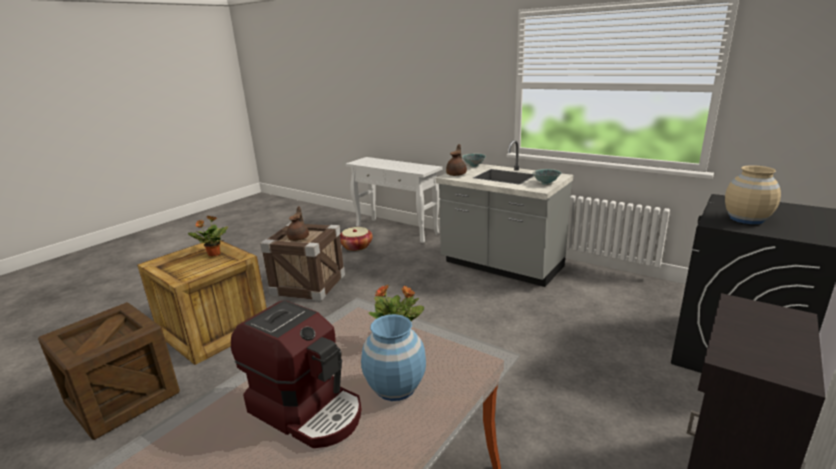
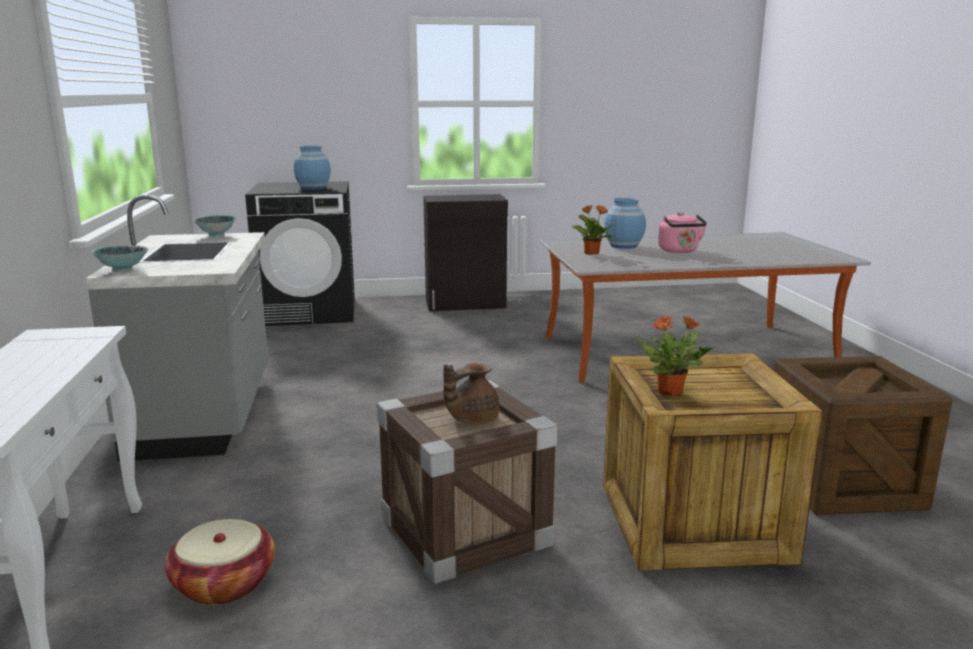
camera: 135 degrees left, 5 degrees down
coffee machine [231,300,362,448] -> pink kettle [658,212,707,253]
brown teapot [446,144,467,176] -> none
beige vase [725,165,781,224] -> blue vase [294,145,331,190]

